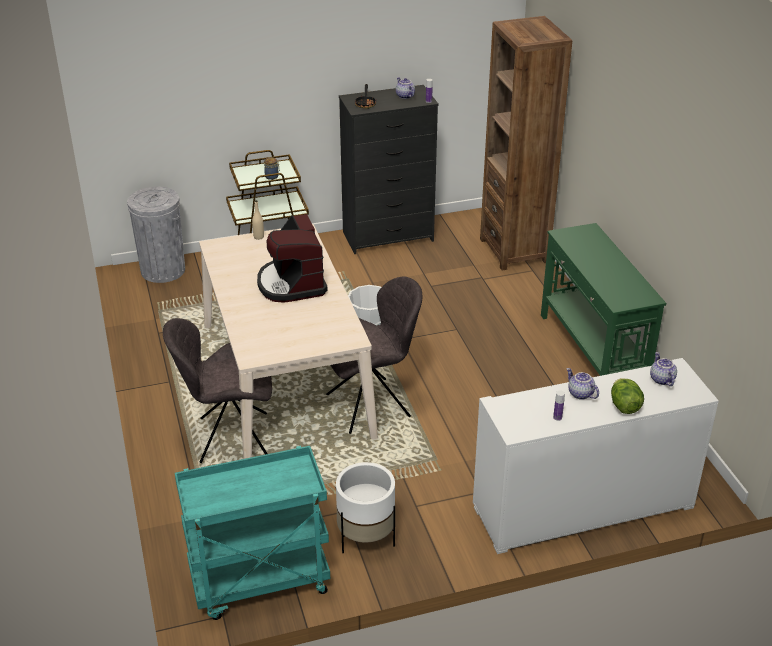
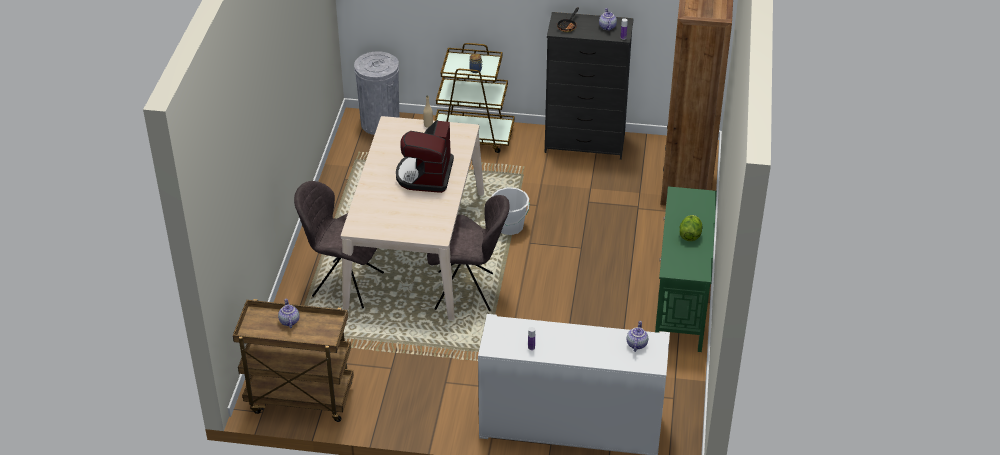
camera: 25 degrees right, 5 degrees up
turquoise cart [175,446,330,620] -> brown cart [233,299,354,422]
white planter [336,462,395,553] -> none
teapot [566,368,599,400] -> teapot moved to [278,299,299,328]
lettuce [611,378,644,414] -> lettuce moved to [680,215,703,241]

